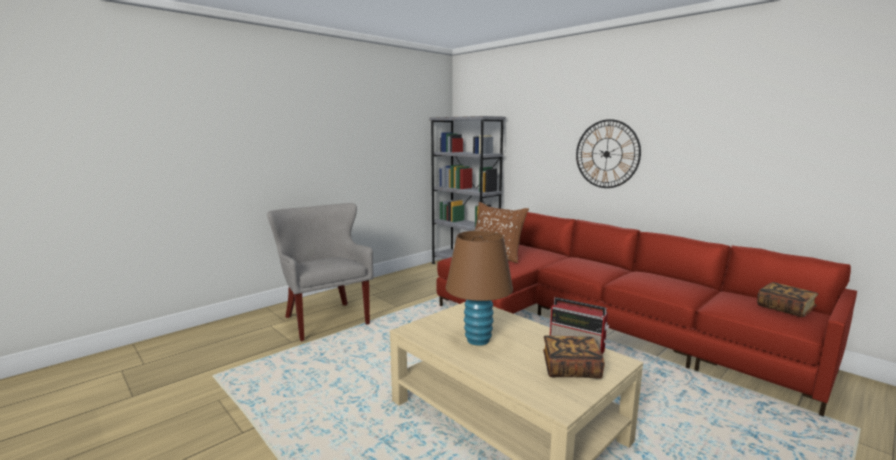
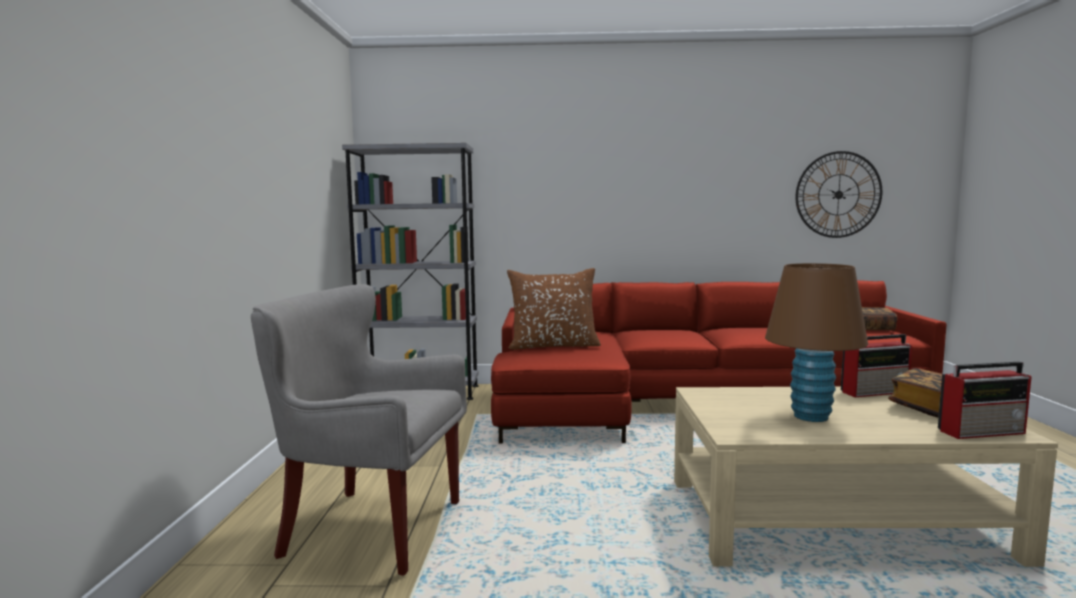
camera: 45 degrees left, 5 degrees down
wall clock [576,119,641,188] -> wall clock moved to [796,151,882,238]
none -> radio [938,362,1031,439]

